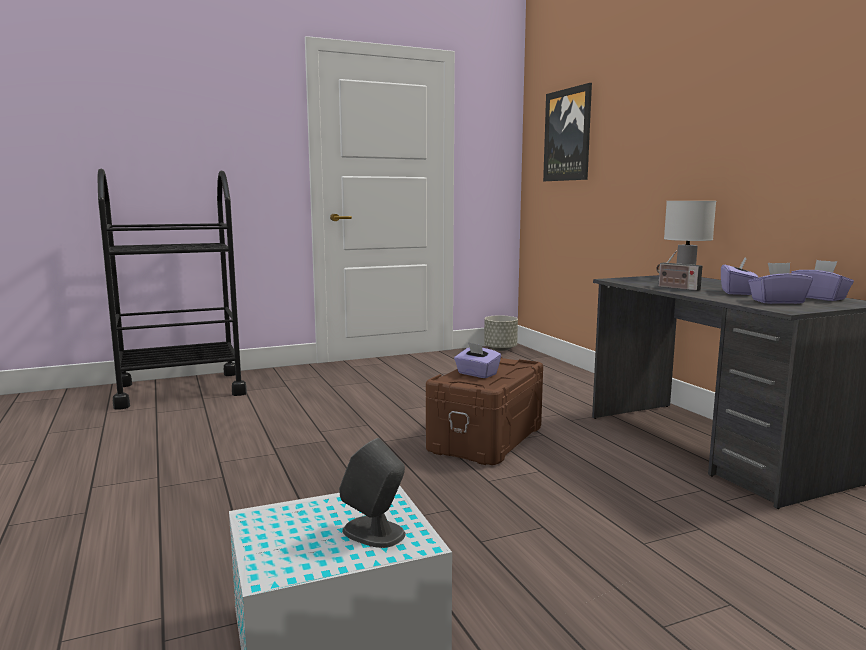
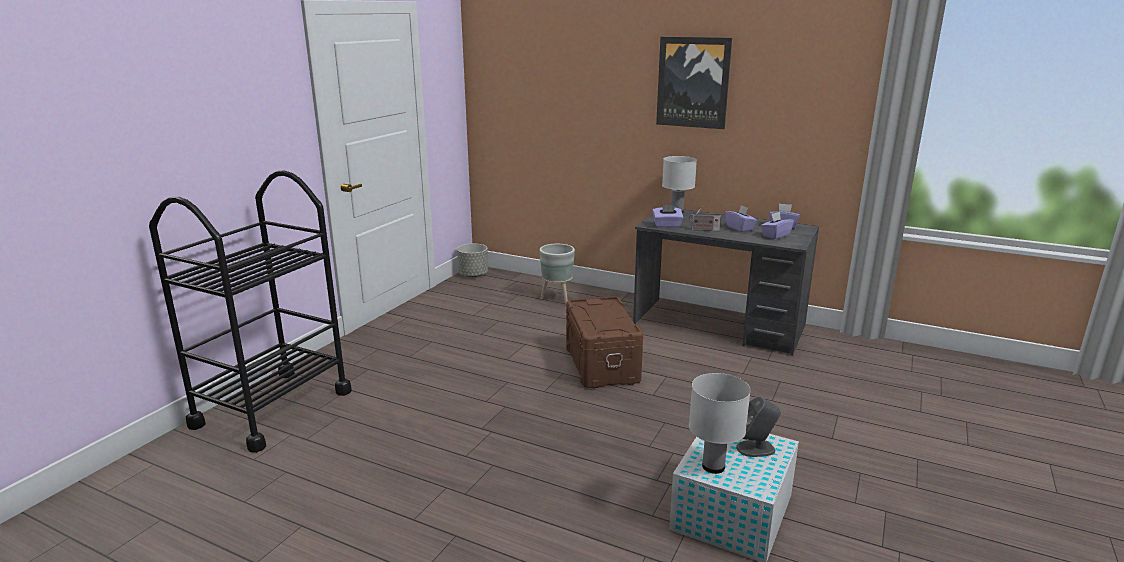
camera: 40 degrees left, 10 degrees up
purple tissue box [454,342,501,378] -> purple tissue box moved to [652,205,684,228]
picture [543,83,592,181] -> picture moved to [656,37,732,129]
none -> grey planter [539,244,575,303]
none -> white table lamp [689,373,751,474]

